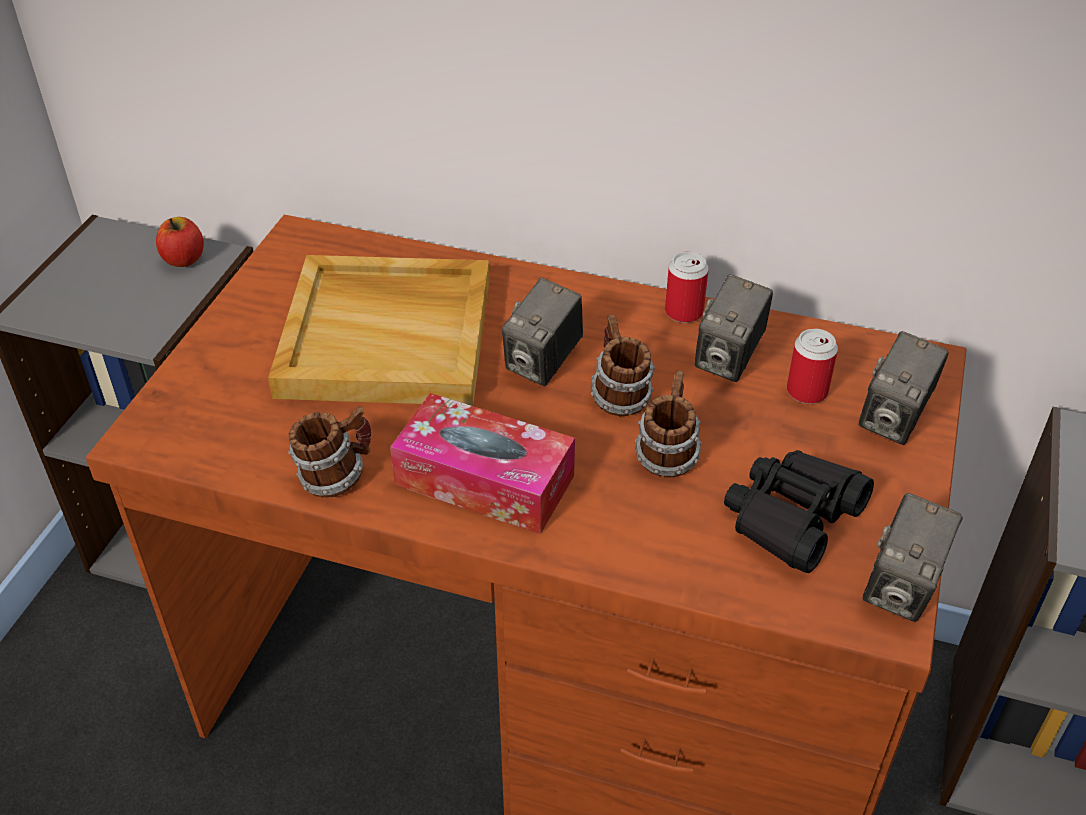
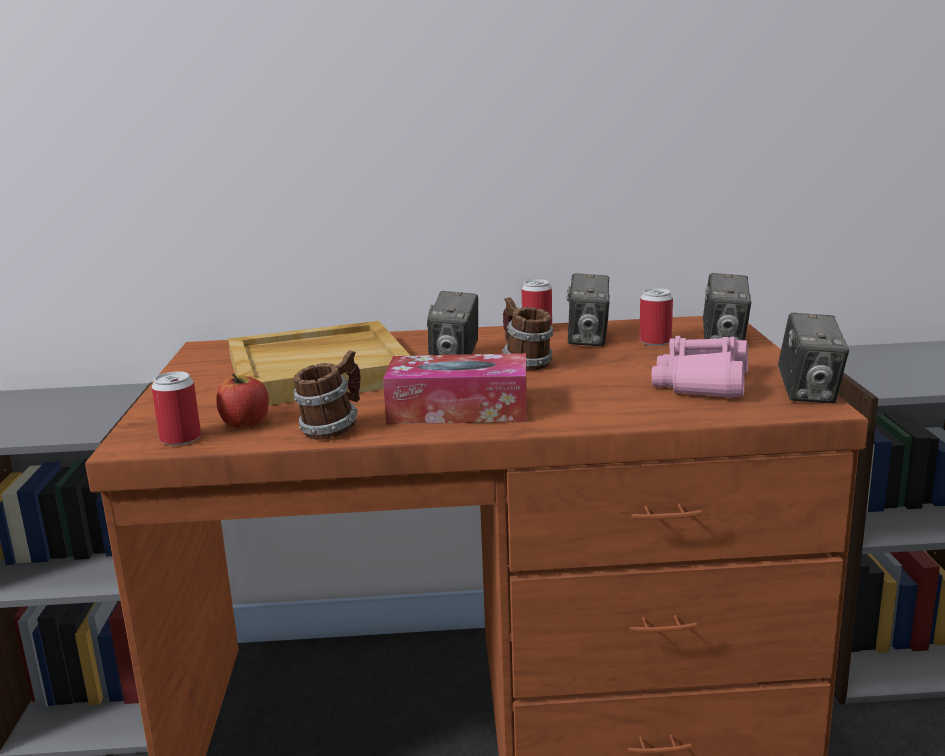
camera: 20 degrees left, 25 degrees down
apple [156,217,204,267] -> apple moved to [216,374,269,429]
mug [635,371,702,478] -> none
black binoculars [724,450,874,573] -> pink binoculars [652,336,748,398]
none -> can [152,371,201,445]

